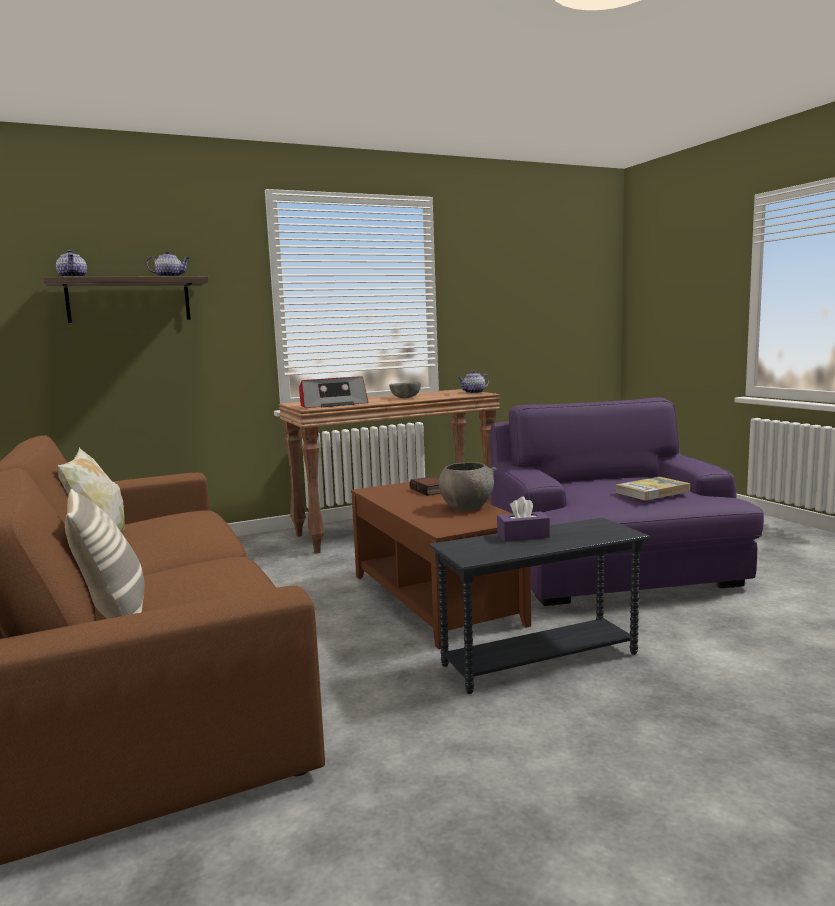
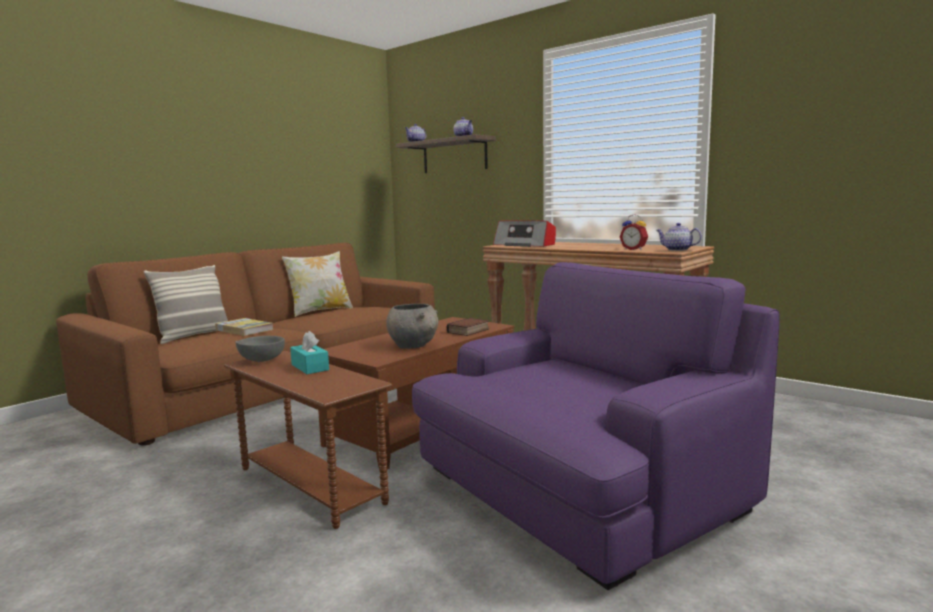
camera: 65 degrees right, 0 degrees up
grey bowl [389,382,421,399] -> grey bowl moved to [236,336,285,362]
grey side table [429,517,651,694] -> brown side table [224,351,393,529]
purple tissue box [497,496,550,542] -> turquoise tissue box [290,331,329,374]
book [615,477,690,501] -> book moved to [215,318,274,336]
none -> alarm clock [620,214,648,250]

